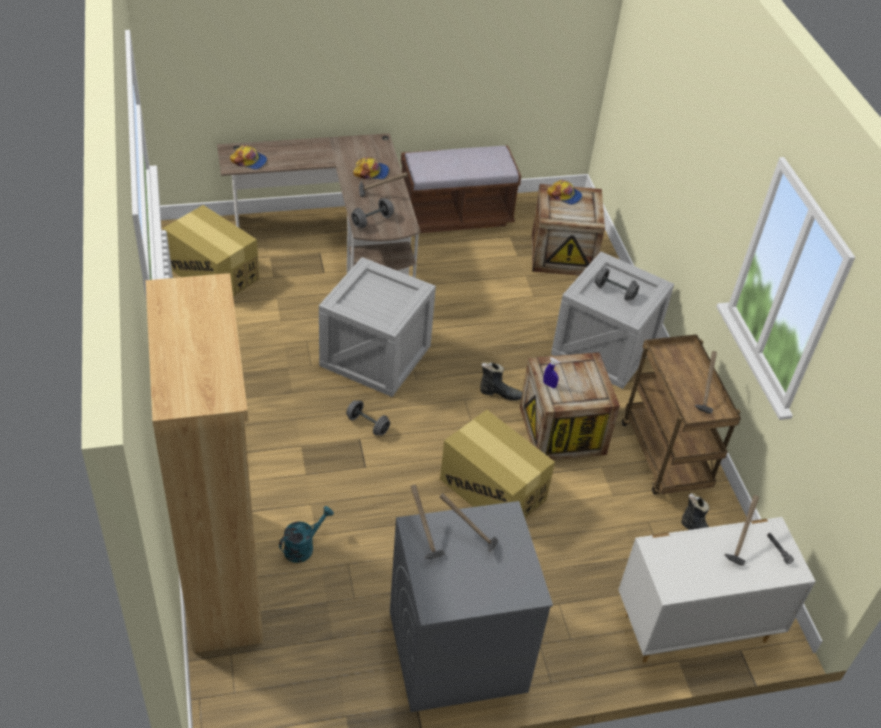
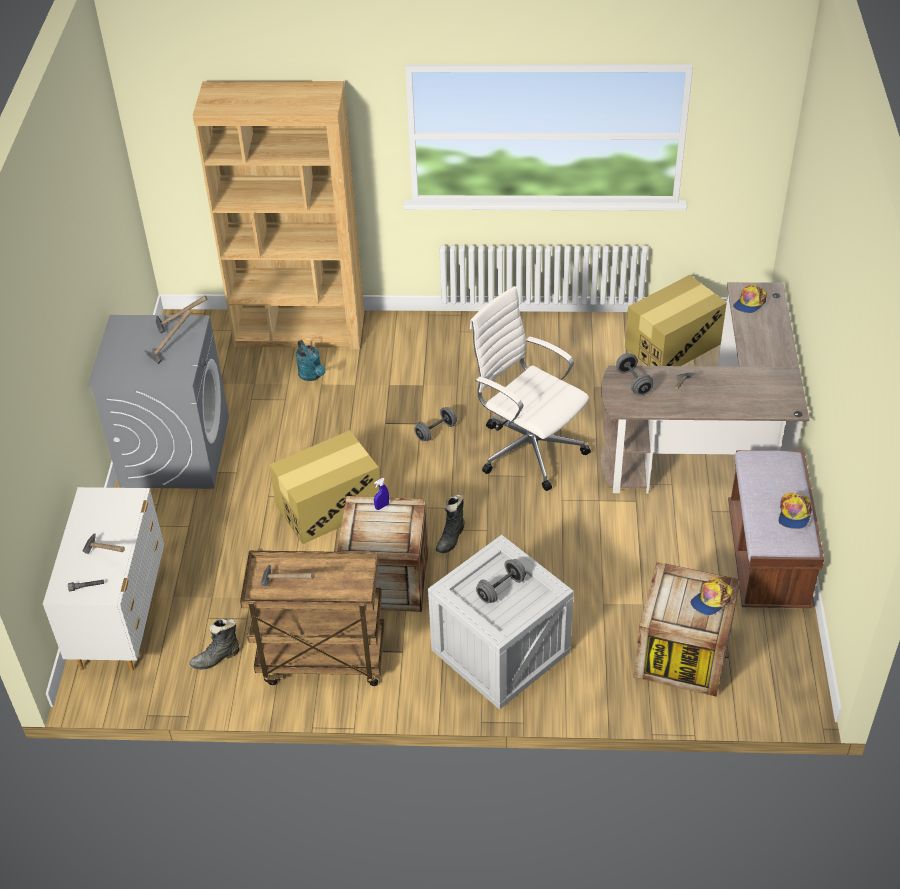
camera: 110 degrees right, 0 degrees up
crate [319,257,436,397] -> white office chair [470,286,591,491]
cap [353,157,389,180] -> cap moved to [779,493,812,529]

